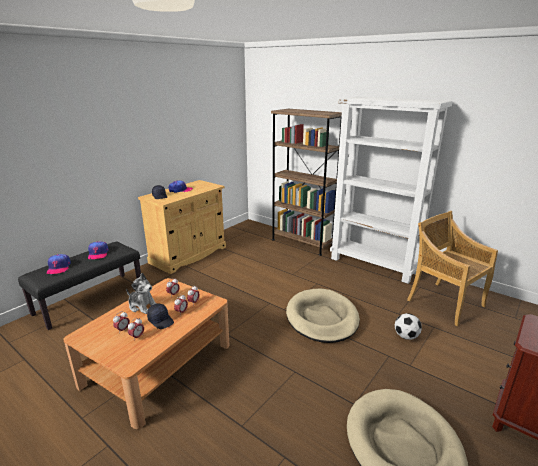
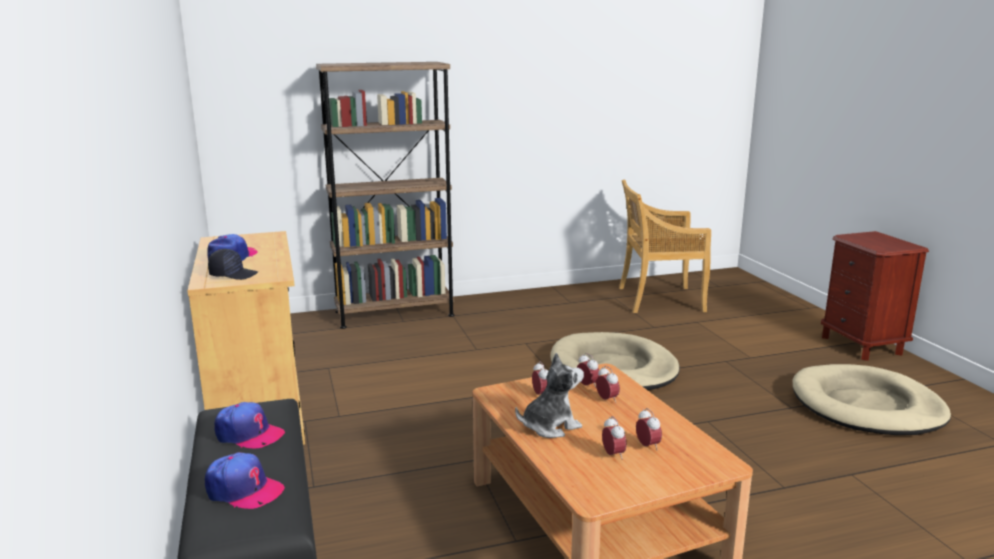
camera: 55 degrees left, 5 degrees down
black cap [147,304,174,329] -> none
white bookcase [330,96,453,284] -> none
football [395,313,422,340] -> none

